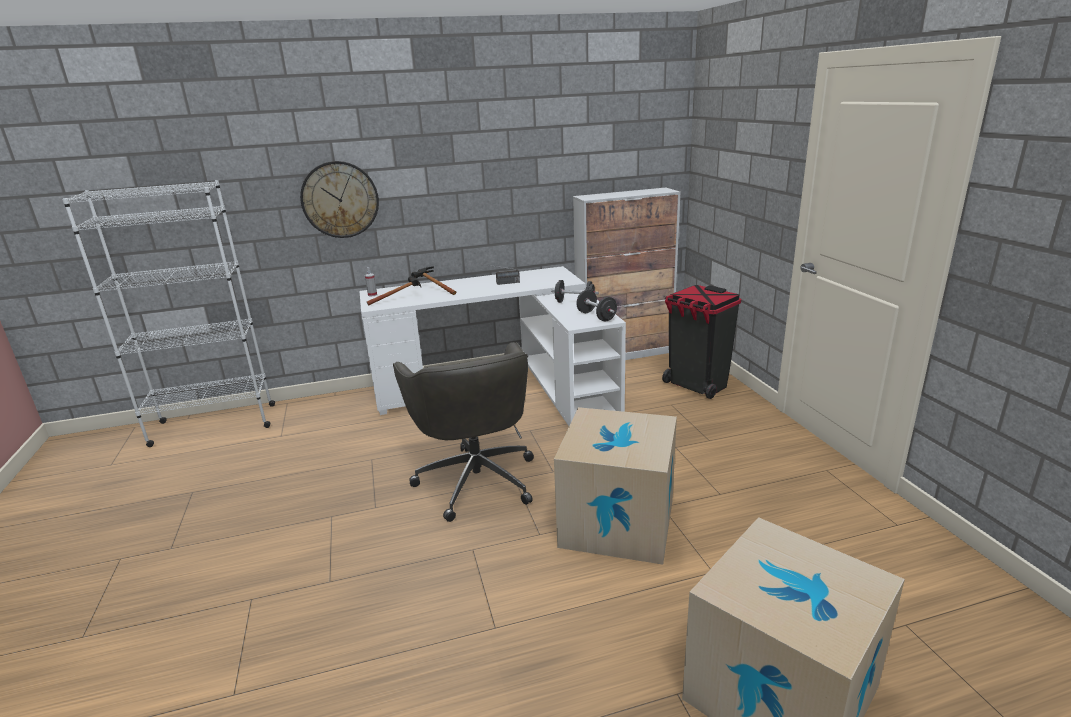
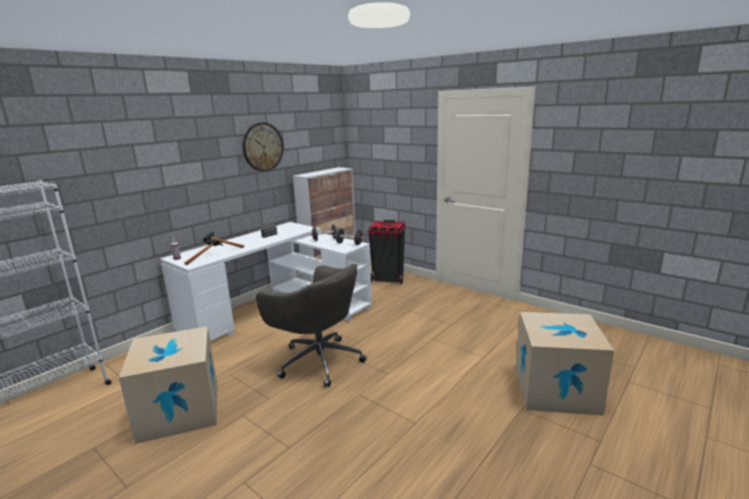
camera: 35 degrees left, 5 degrees down
wall clock [300,161,379,238] -> wall clock moved to [242,122,284,171]
cardboard box [554,407,677,565] -> cardboard box moved to [119,326,217,444]

